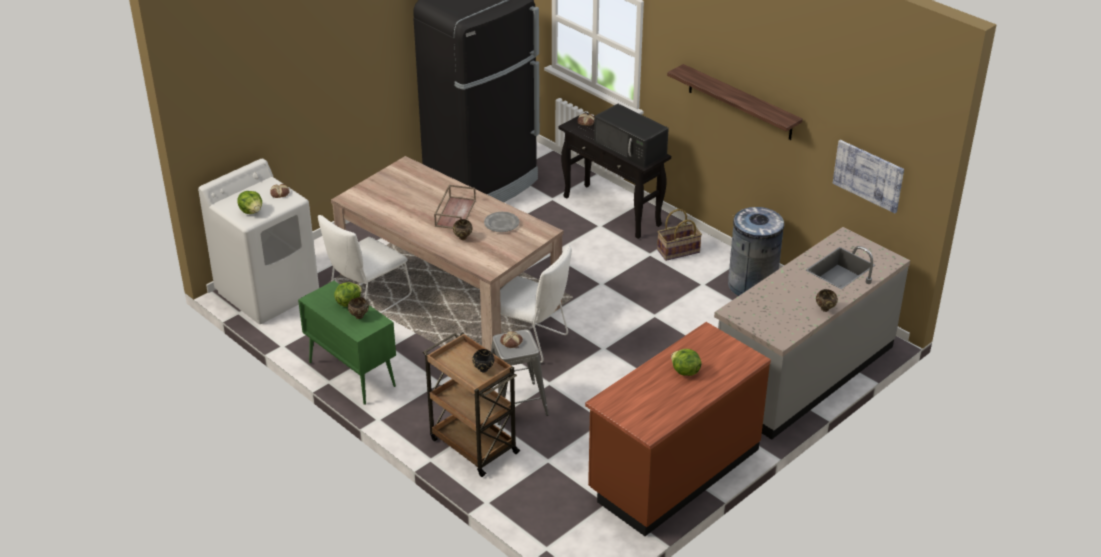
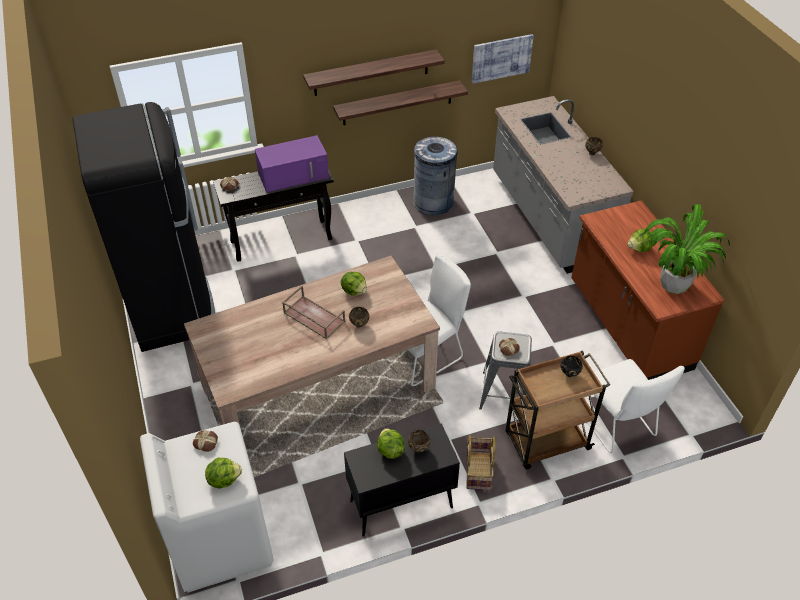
camera: 65 degrees left, 10 degrees up
green cabinet [298,281,396,405] -> black cabinet [344,423,460,537]
white chair [318,215,412,314] -> white chair moved to [587,359,685,453]
grey plate [484,212,519,232] -> lettuce [341,272,367,296]
black microwave [594,104,669,168] -> purple microwave [255,135,329,193]
basket [657,209,702,261] -> basket moved to [467,435,495,490]
none -> shelf [333,80,468,125]
none -> potted plant [643,204,730,294]

